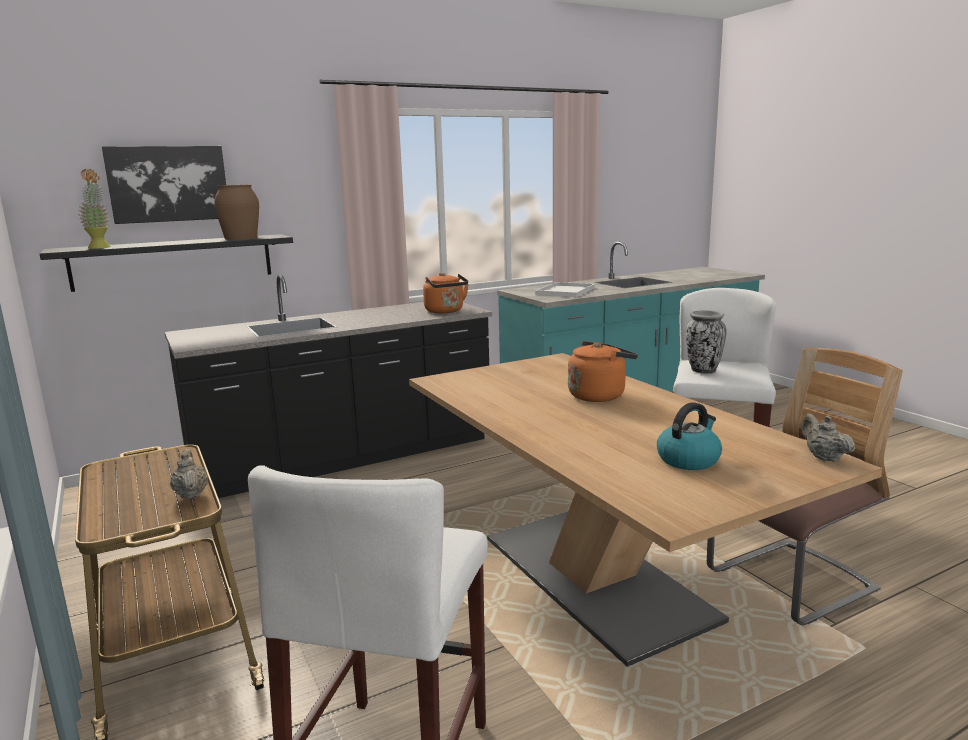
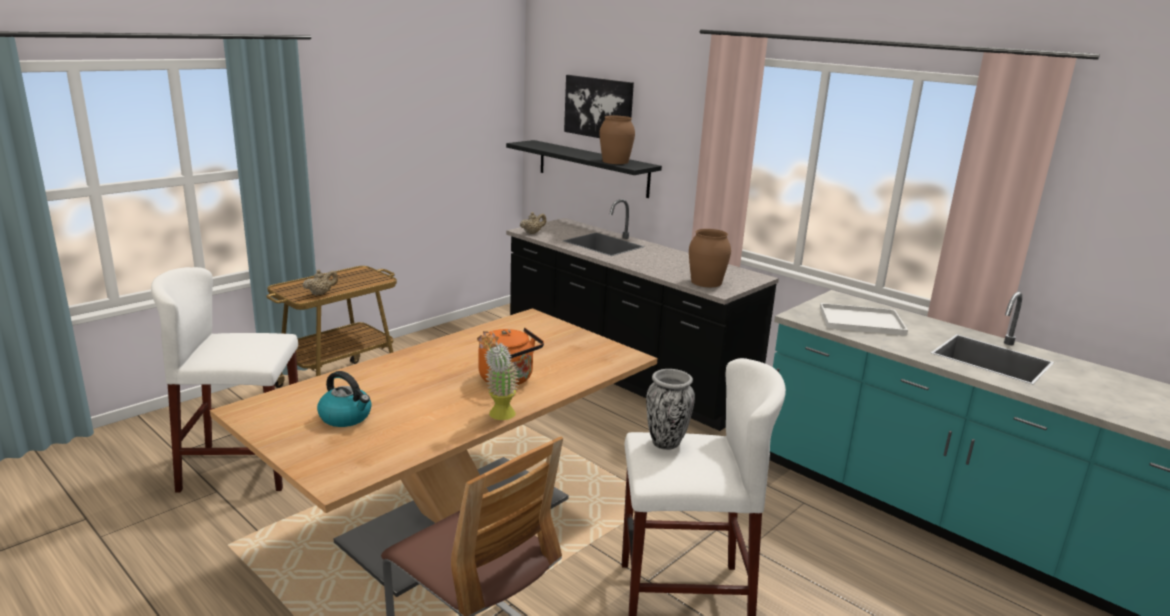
camera: 70 degrees right, 5 degrees up
potted plant [78,169,111,249] -> potted plant moved to [477,331,519,420]
orange kettle [423,273,469,313] -> brown vase [689,229,731,287]
beige teapot [801,413,855,462] -> beige teapot moved to [520,212,546,234]

